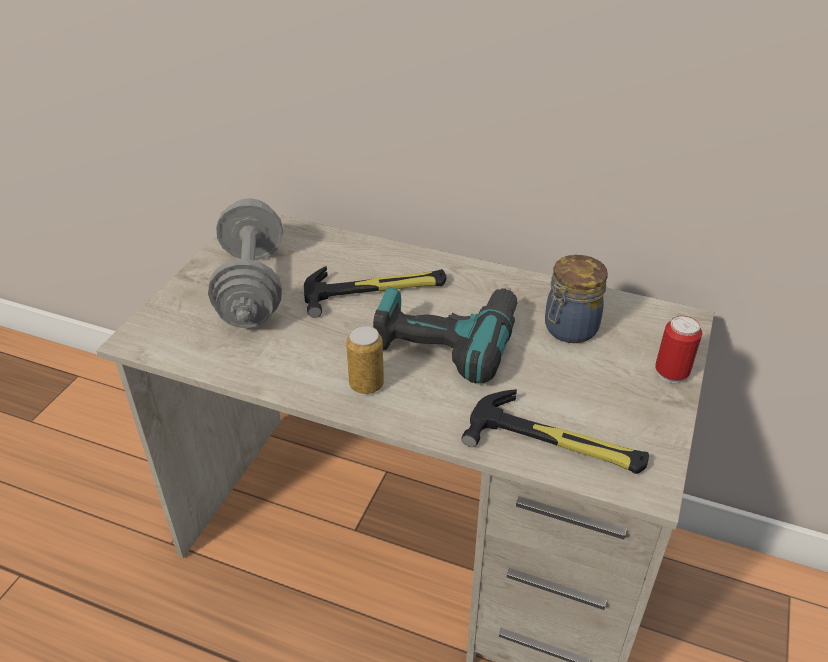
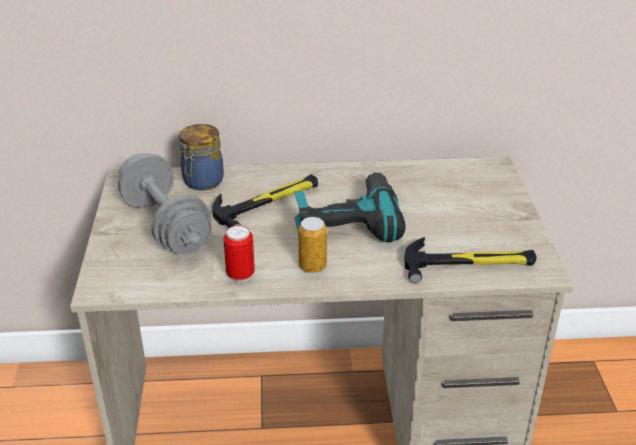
camera: 25 degrees left, 5 degrees down
jar [545,255,608,343] -> jar moved to [179,124,224,190]
can [655,316,702,383] -> can moved to [223,225,255,282]

